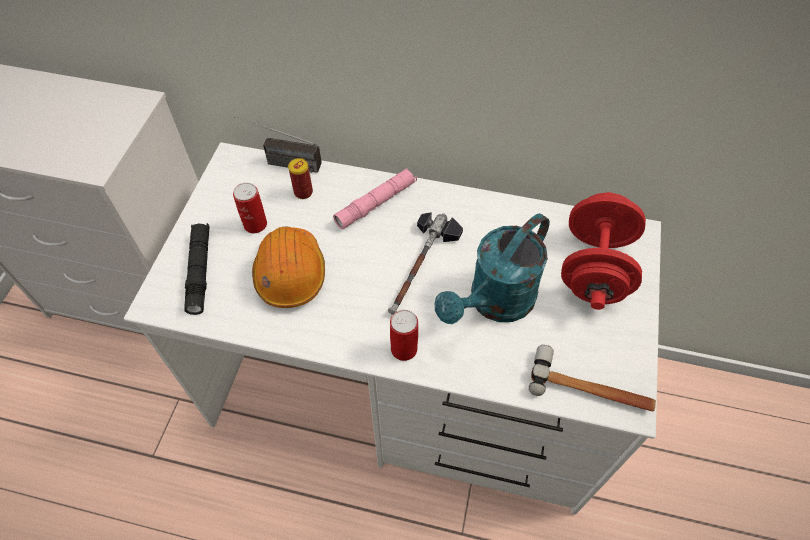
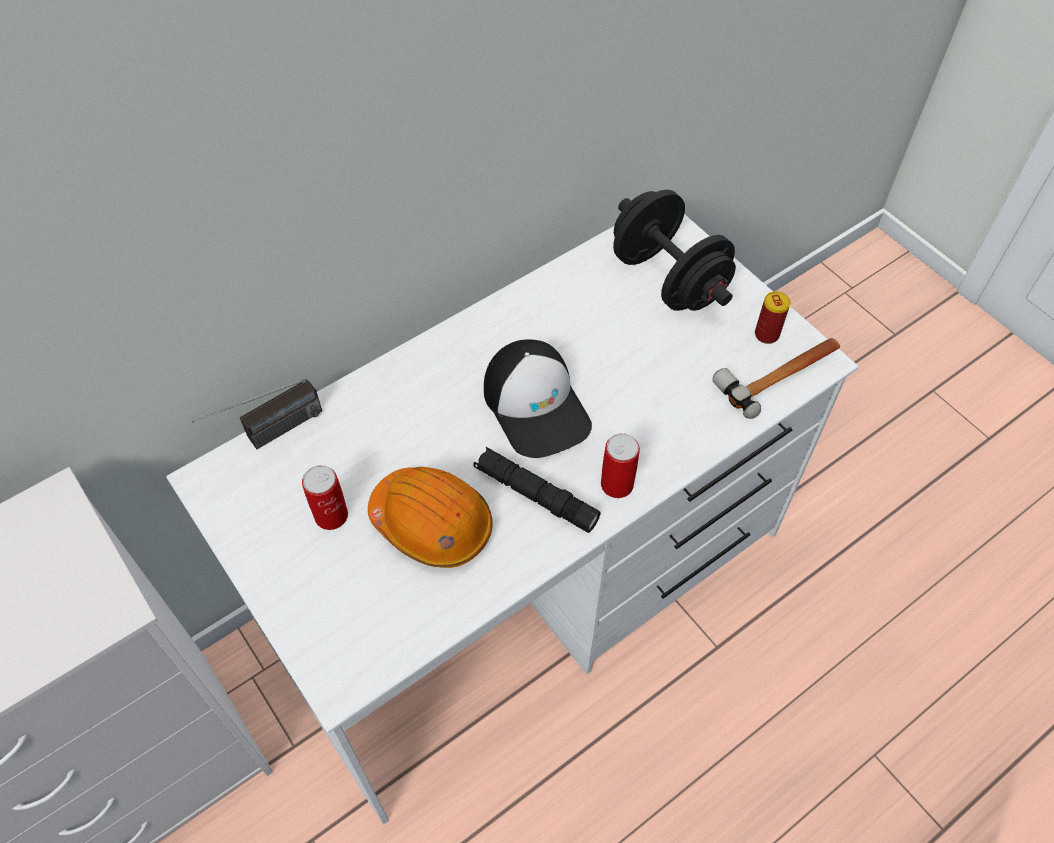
camera: 50 degrees left, 0 degrees up
black flashlight [184,223,209,315] -> black flashlight moved to [473,447,601,533]
can [288,158,313,199] -> can moved to [755,291,790,344]
pink flashlight [333,168,417,229] -> none
hammer [388,212,463,315] -> cap [484,339,592,458]
turquoise watering can [435,213,550,324] -> none
red dumbbell [561,192,646,310] -> black dumbbell [613,190,736,311]

